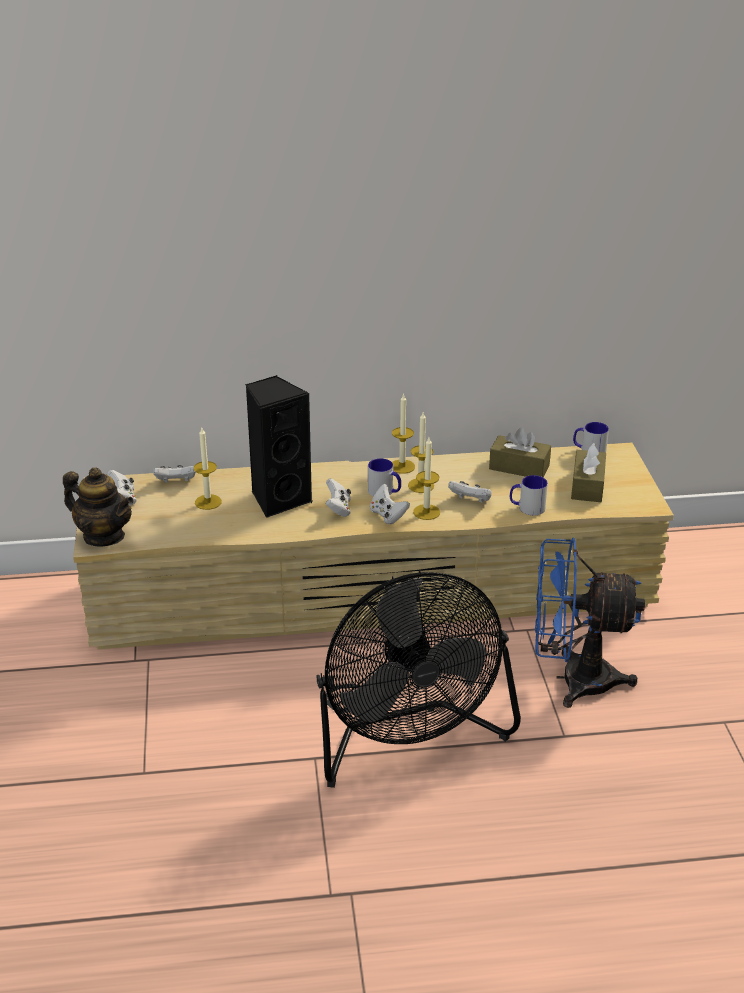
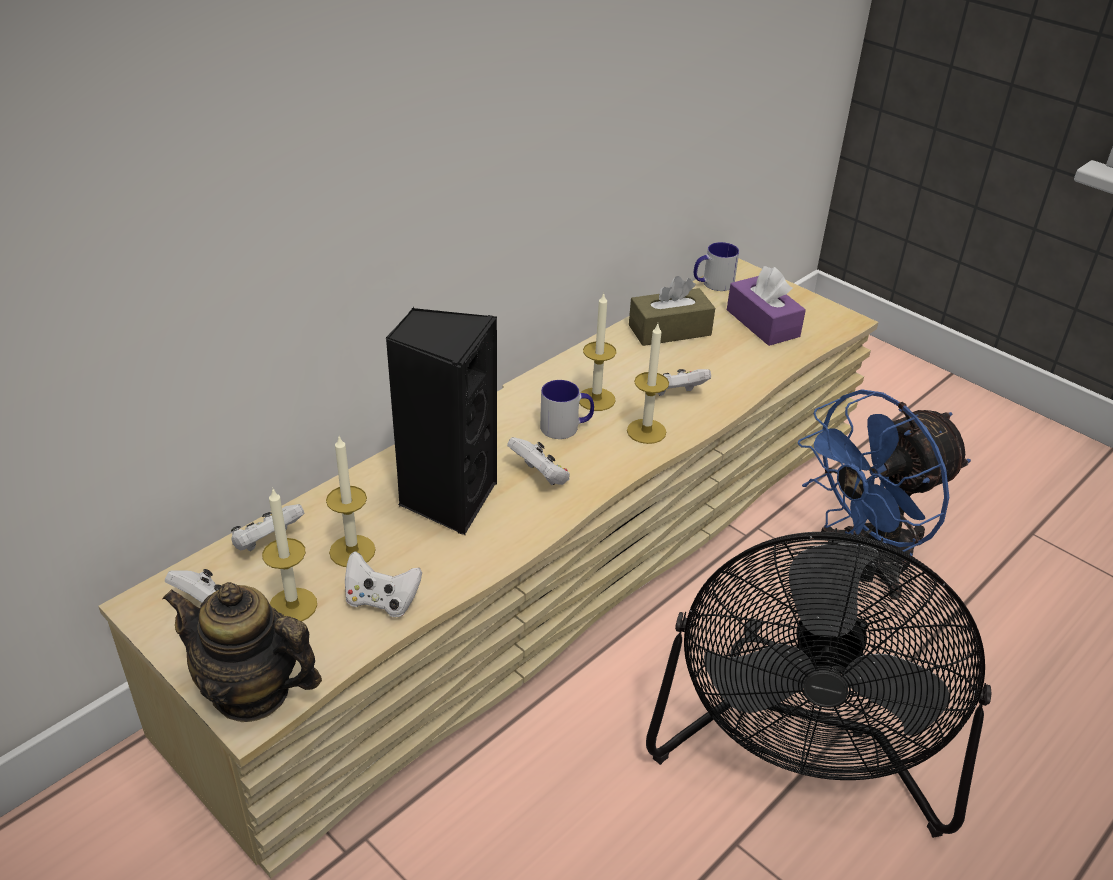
camera: 40 degrees left, 5 degrees up
teapot [63,467,134,547] -> teapot turned 150 degrees counterclockwise [163,582,322,722]
black fan [316,570,521,788] -> black fan turned 75 degrees clockwise [646,528,991,838]
white game controller [370,484,410,524] -> white game controller moved to [345,551,422,617]
candle [392,393,415,474] -> candle moved to [262,487,317,621]
mug [510,475,548,515] -> none
brown tissue box [571,443,606,502] -> purple tissue box [727,266,806,346]

